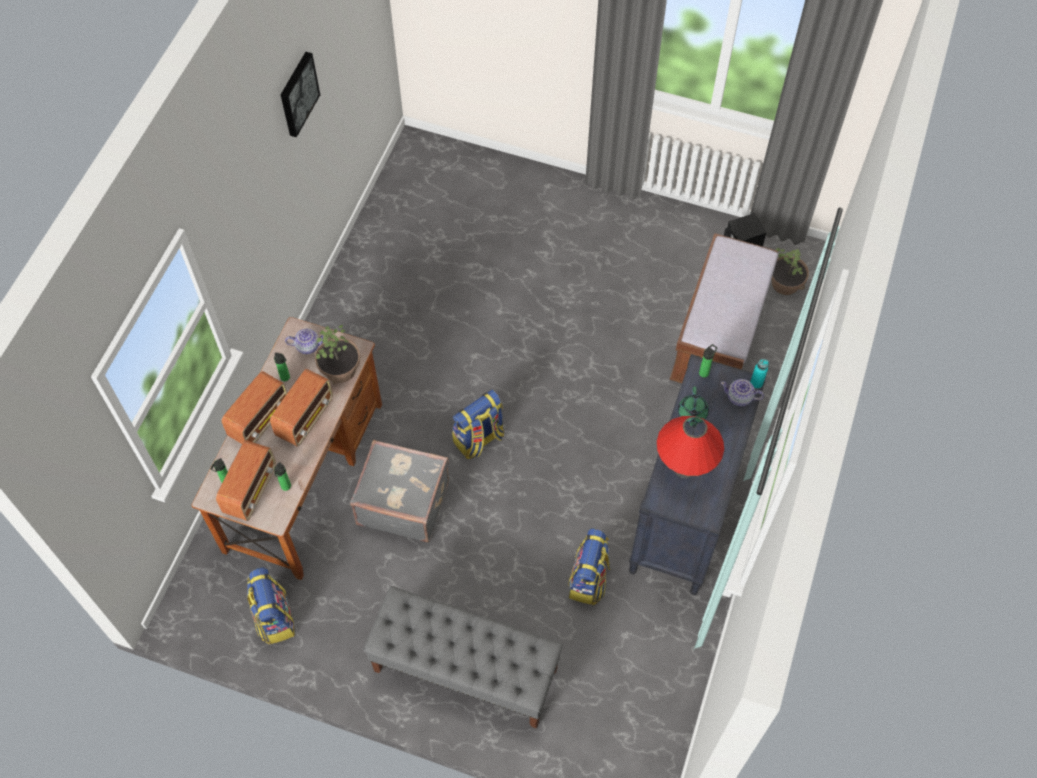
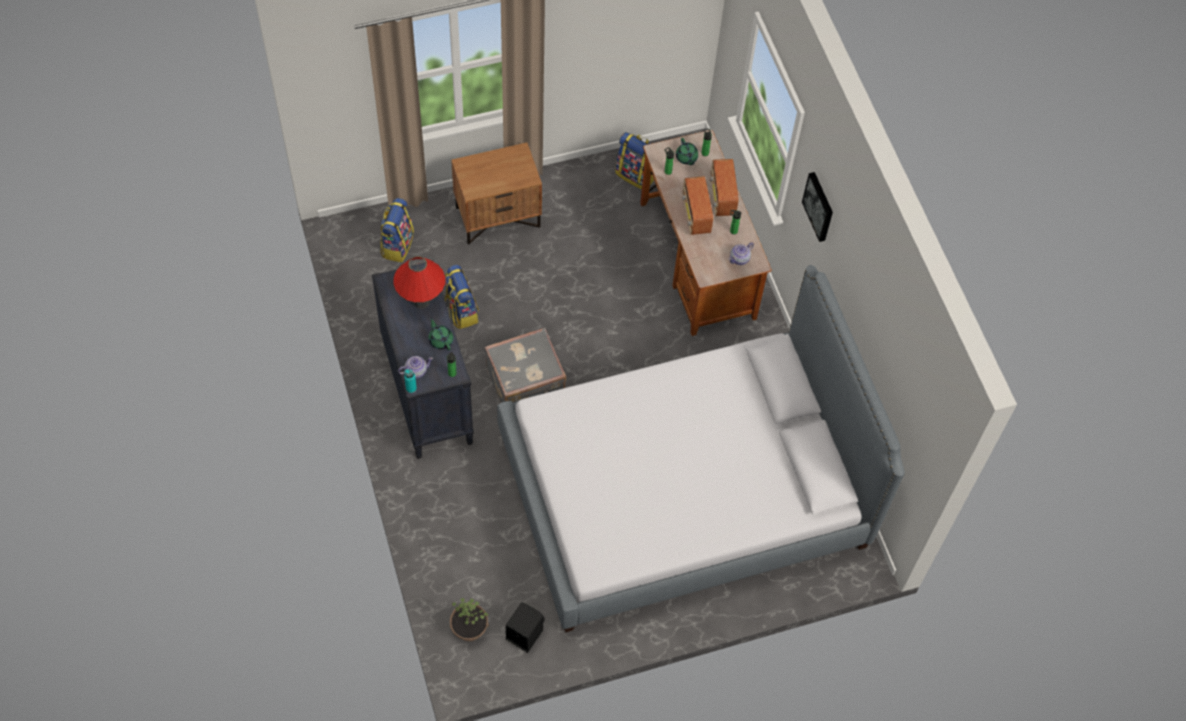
camera: 140 degrees right, 0 degrees up
radio [216,440,276,521] -> green teapot [676,138,698,165]
picture [281,52,320,137] -> picture moved to [802,172,833,242]
potted plant [315,325,360,384] -> none
grey suitcase [350,440,449,542] -> grey suitcase moved to [485,327,566,403]
grey bench [363,586,563,729] -> brown nightstand [451,143,542,245]
backpack [452,390,504,459] -> backpack moved to [380,198,414,262]
brown bench [669,233,778,383] -> none
none -> bed [497,265,905,632]

